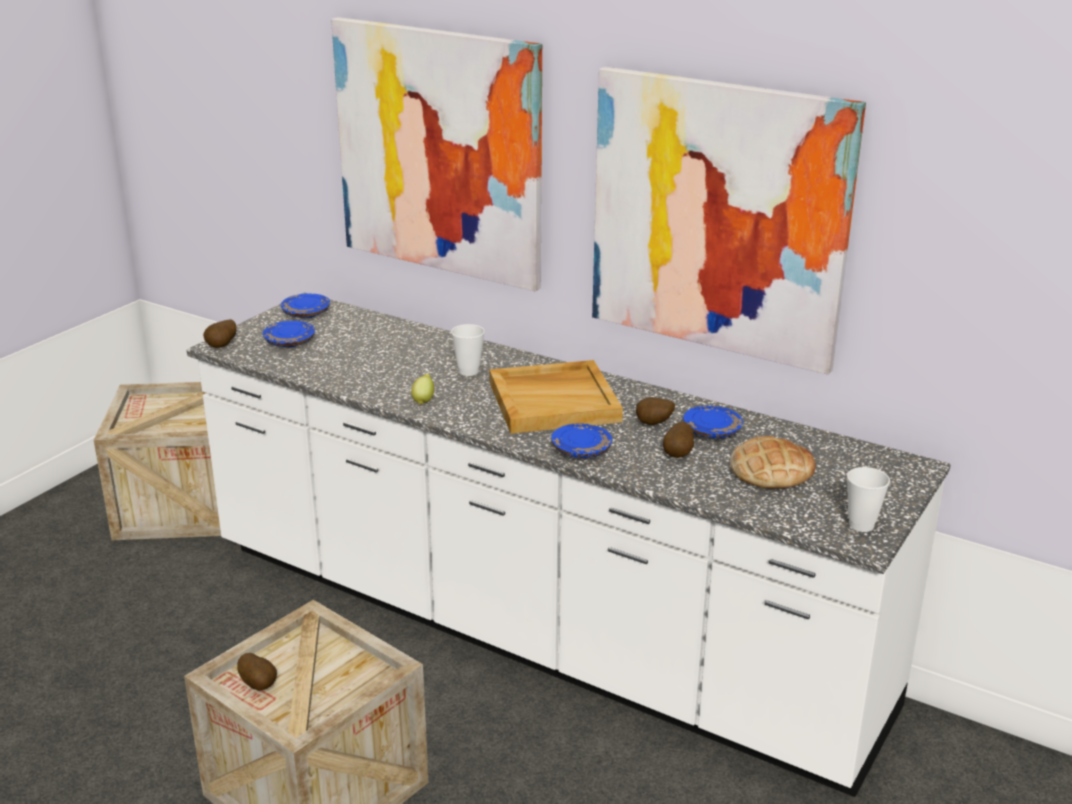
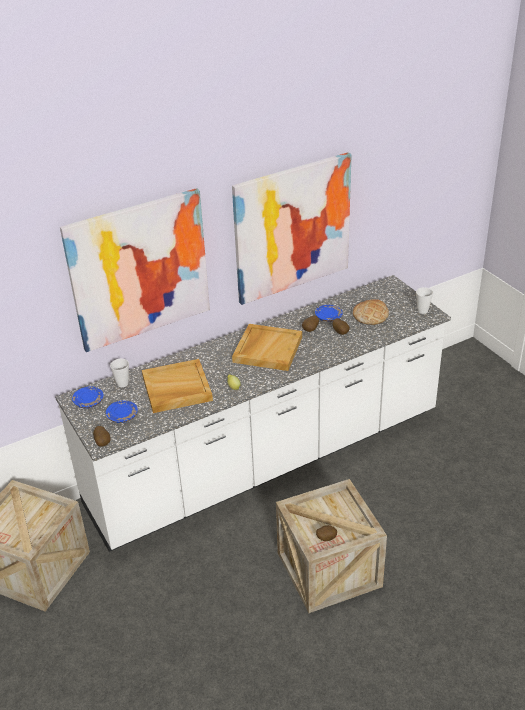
camera: 60 degrees left, 10 degrees up
cup [451,324,485,376] -> cup moved to [110,359,129,387]
blue plate [551,423,612,458] -> none
none -> beige tray [142,359,213,413]

